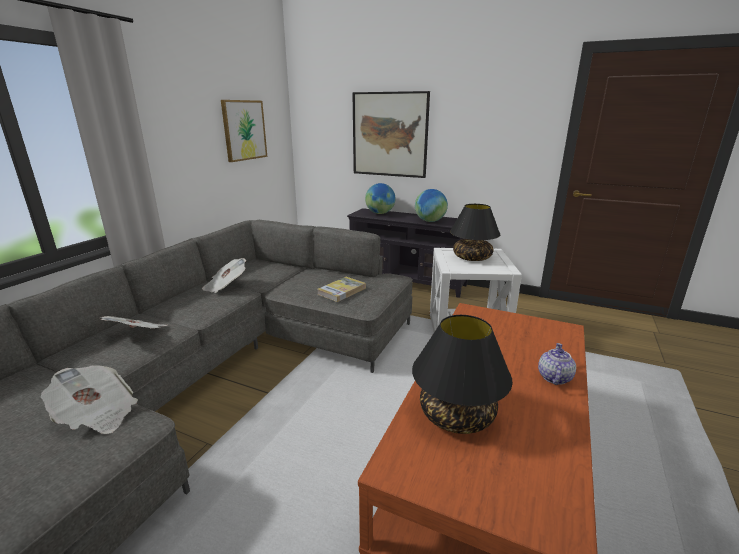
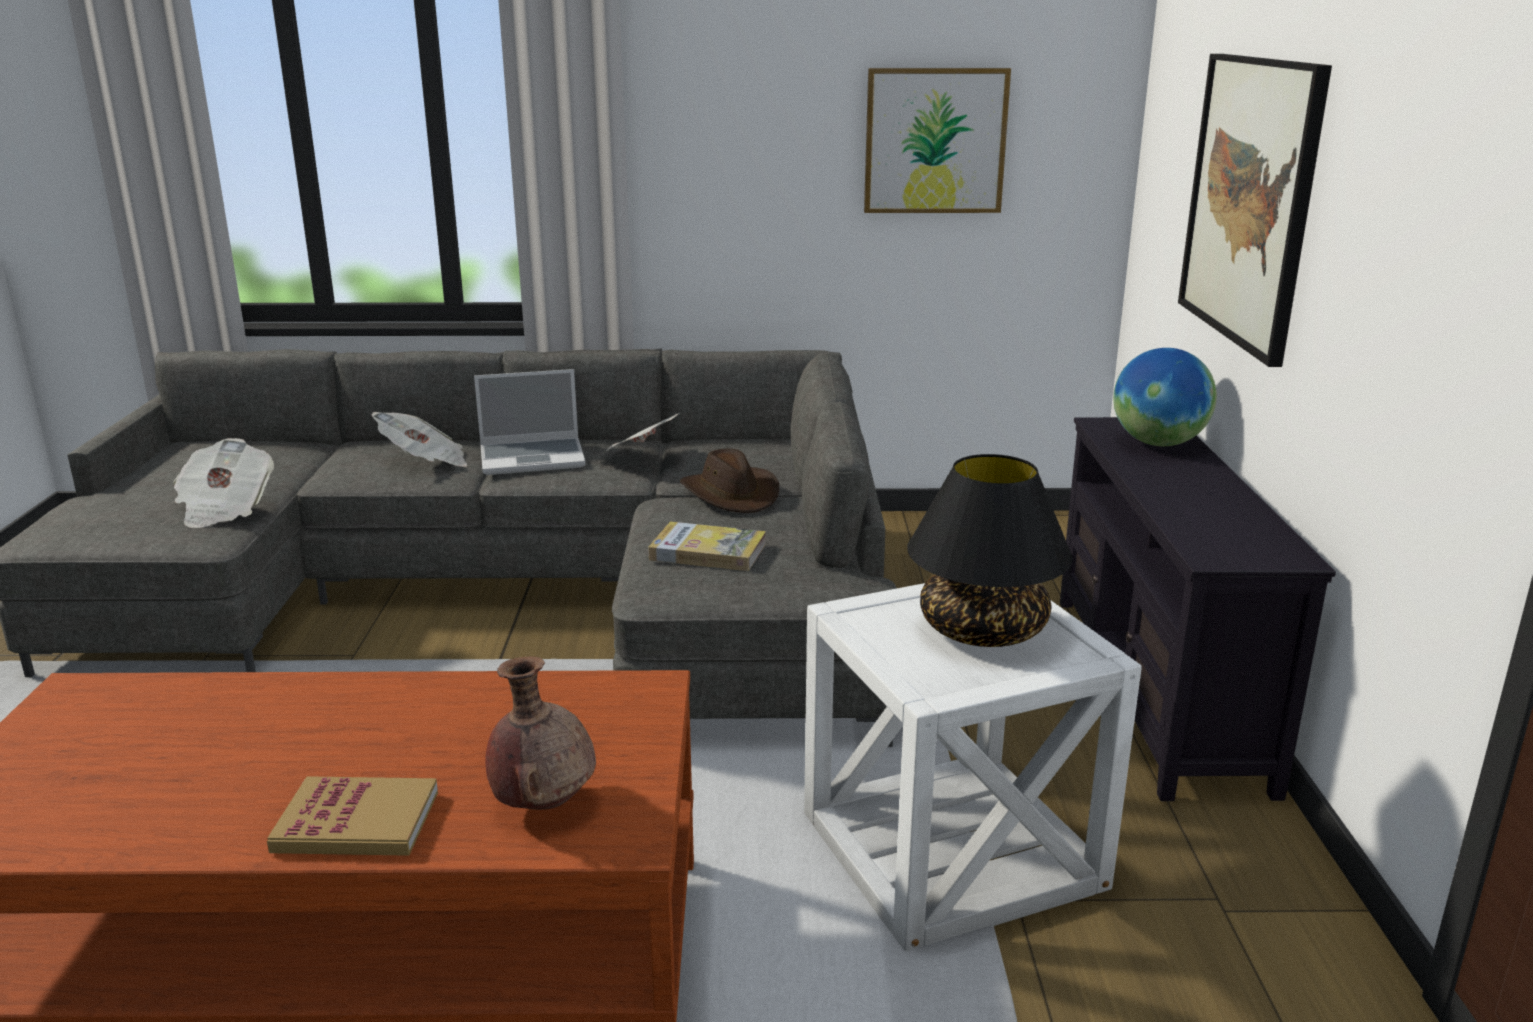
camera: 65 degrees right, 0 degrees up
black table lamp [412,315,512,434] -> none
globe [415,189,448,222] -> none
teapot [538,343,576,385] -> book [267,776,438,856]
none -> laptop [474,369,585,475]
none -> brown vase [485,656,596,810]
none -> brown hat [680,449,779,513]

